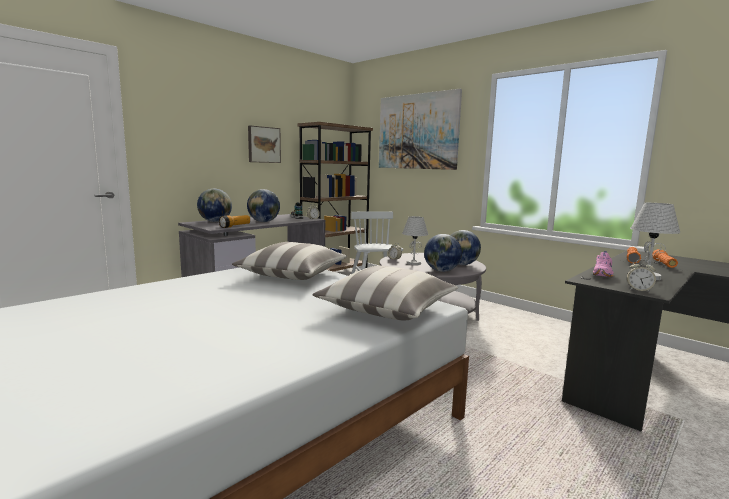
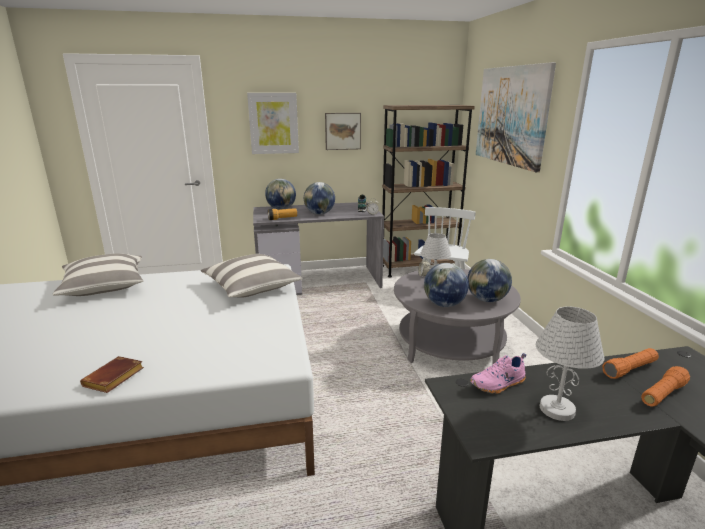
camera: 35 degrees right, 10 degrees up
pillow [313,265,458,320] -> pillow moved to [53,253,143,296]
alarm clock [627,259,656,293] -> none
none -> brown book [80,356,144,393]
none -> picture [247,93,299,154]

